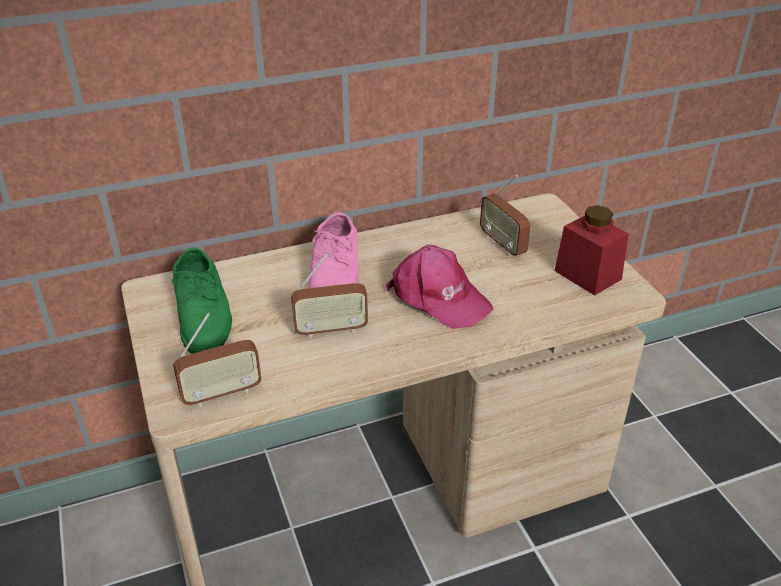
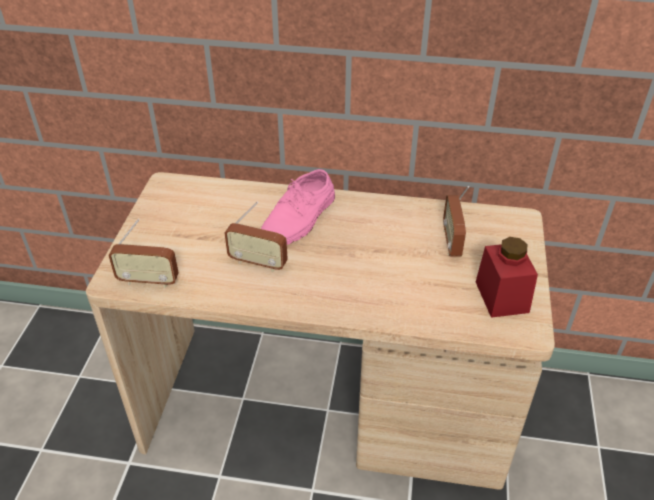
camera: 30 degrees right, 5 degrees up
green shoe [171,248,232,354] -> none
pink cap [386,245,493,329] -> none

